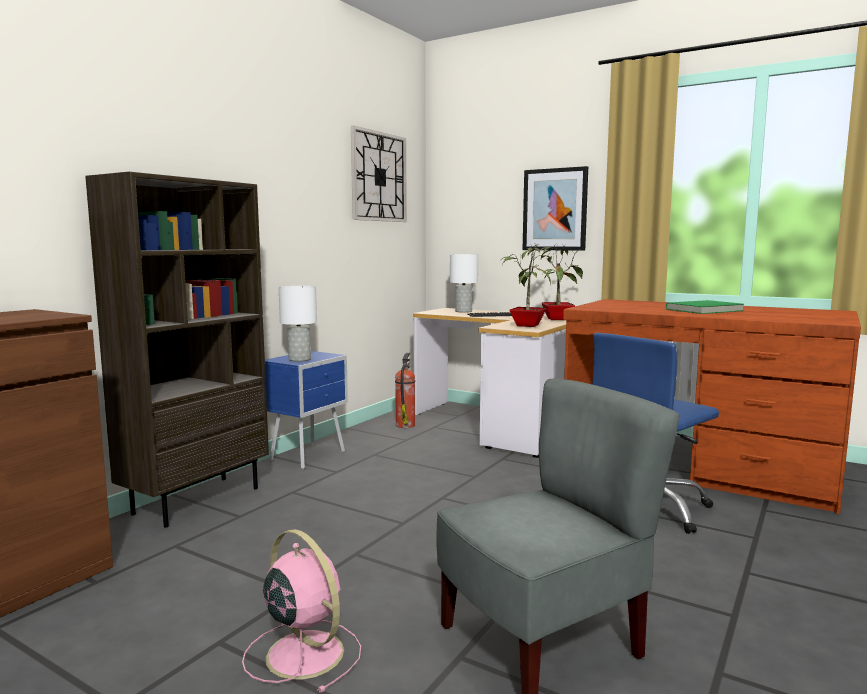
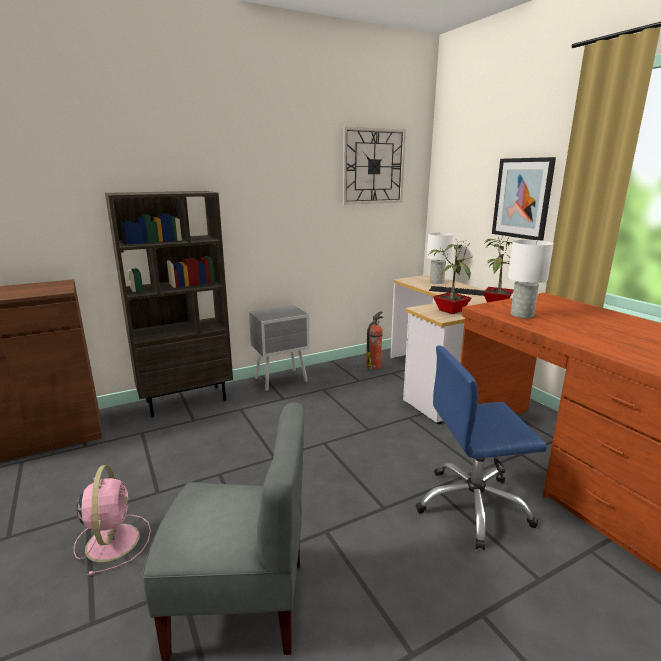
camera: 30 degrees right, 10 degrees up
blue nightstand [265,351,348,469] -> grey nightstand [249,305,310,391]
white table lamp [279,286,317,362] -> white table lamp moved to [508,240,554,319]
green book [666,300,744,314] -> none

